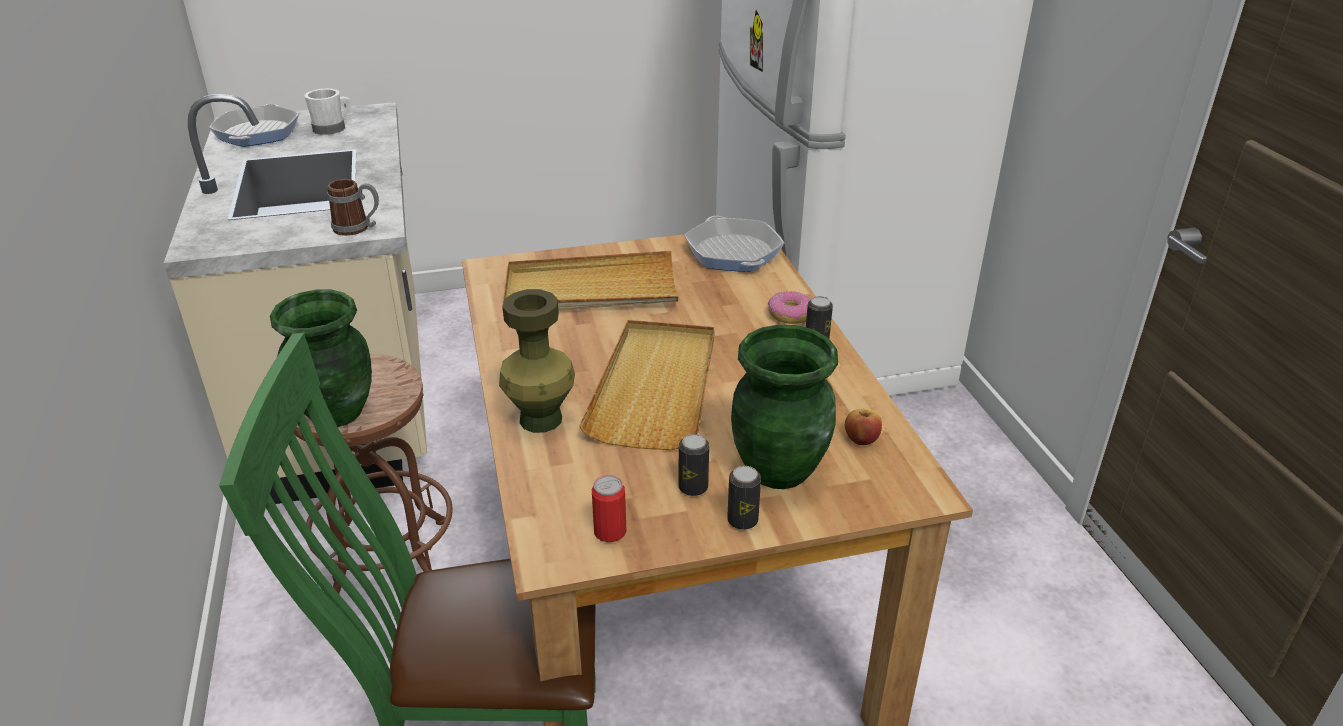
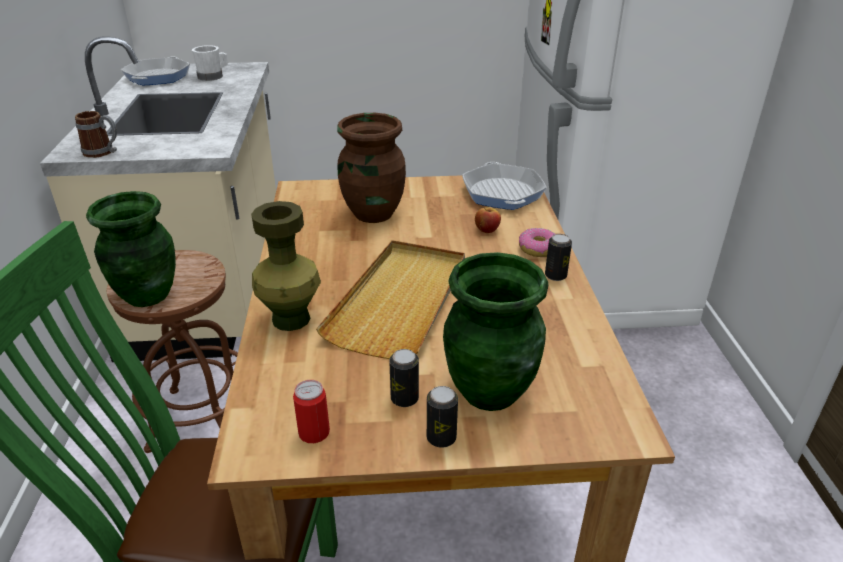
camera: 10 degrees right, 0 degrees up
mug [327,179,379,236] -> mug moved to [75,111,117,158]
beige tray [503,251,678,311] -> brown vase [337,113,406,223]
apple [845,409,882,445] -> apple moved to [475,207,501,233]

